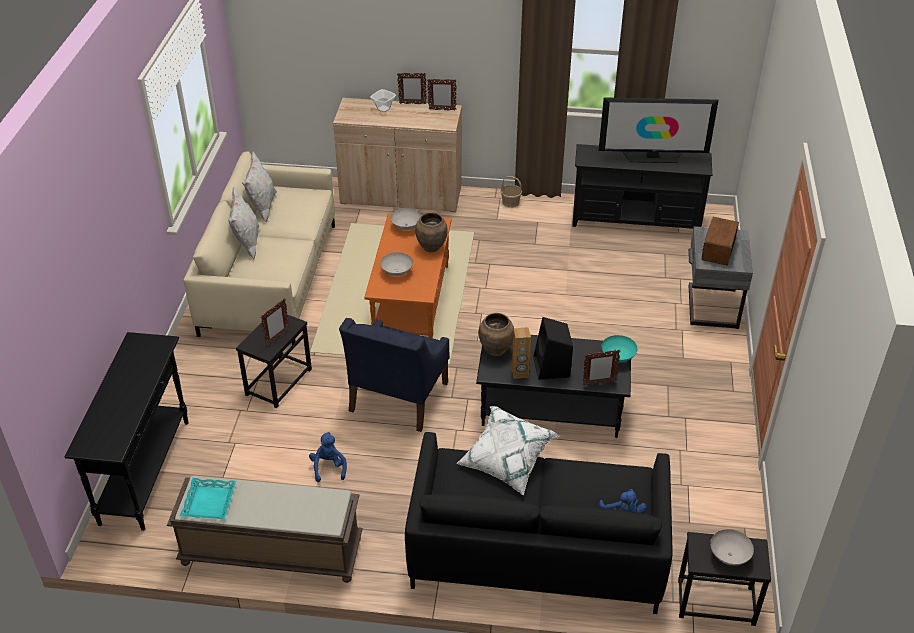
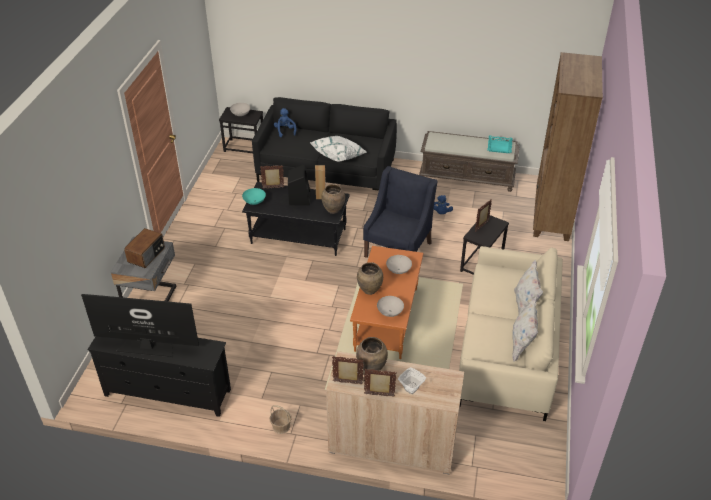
camera: 175 degrees left, 0 degrees up
black console table [65,332,189,531] -> brown bookcase [533,52,603,241]
none -> brown vase [356,337,388,373]

